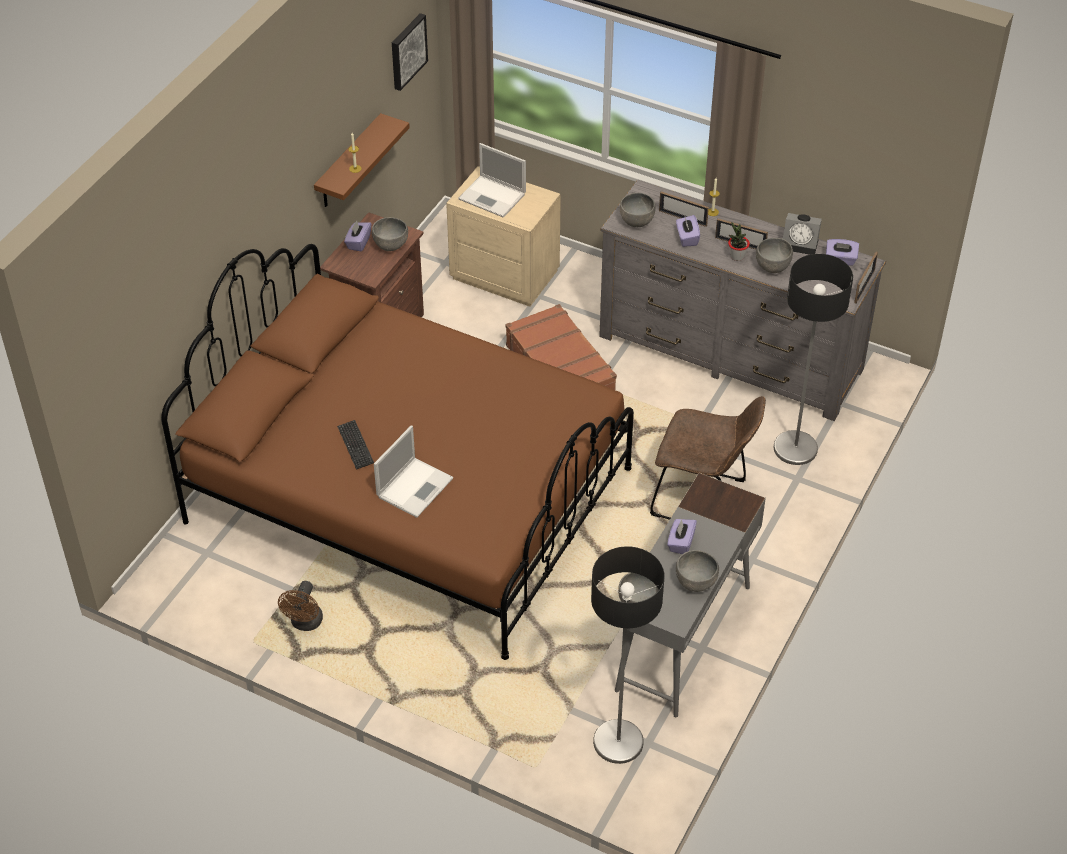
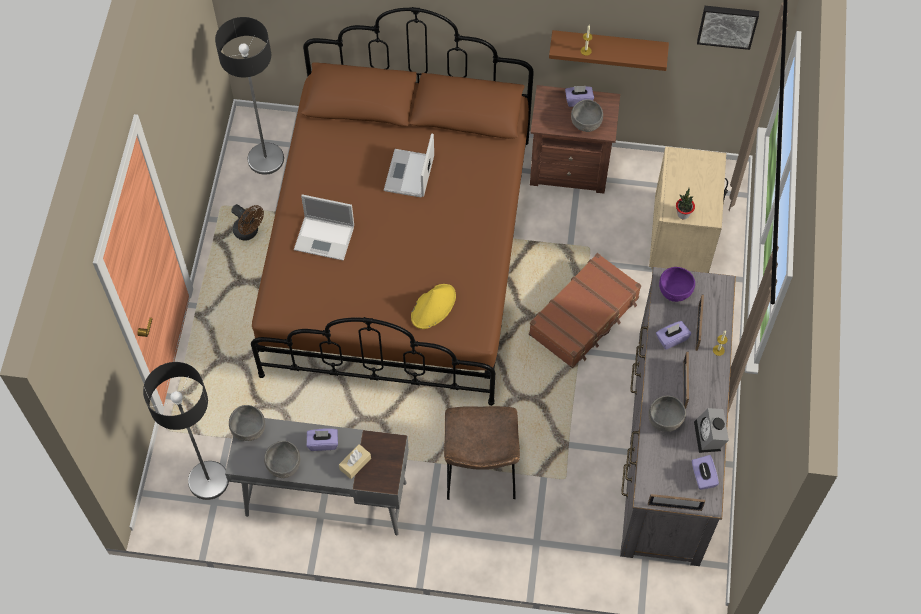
camera: 70 degrees right, 15 degrees up
brown fan [278,581,323,631] -> brown fan turned 135 degrees counterclockwise [231,204,264,241]
keyboard [337,420,374,470] -> none
laptop [458,143,526,218] -> laptop moved to [384,133,434,198]
grey bowl [620,193,656,227] -> purple bowl [659,267,695,302]
potted plant [728,223,750,261] -> potted plant moved to [676,188,695,219]
floor lamp [774,254,853,465] -> floor lamp moved to [215,17,284,175]
none -> beige tissue box [339,444,371,479]
none -> yellow hat [411,284,456,329]

